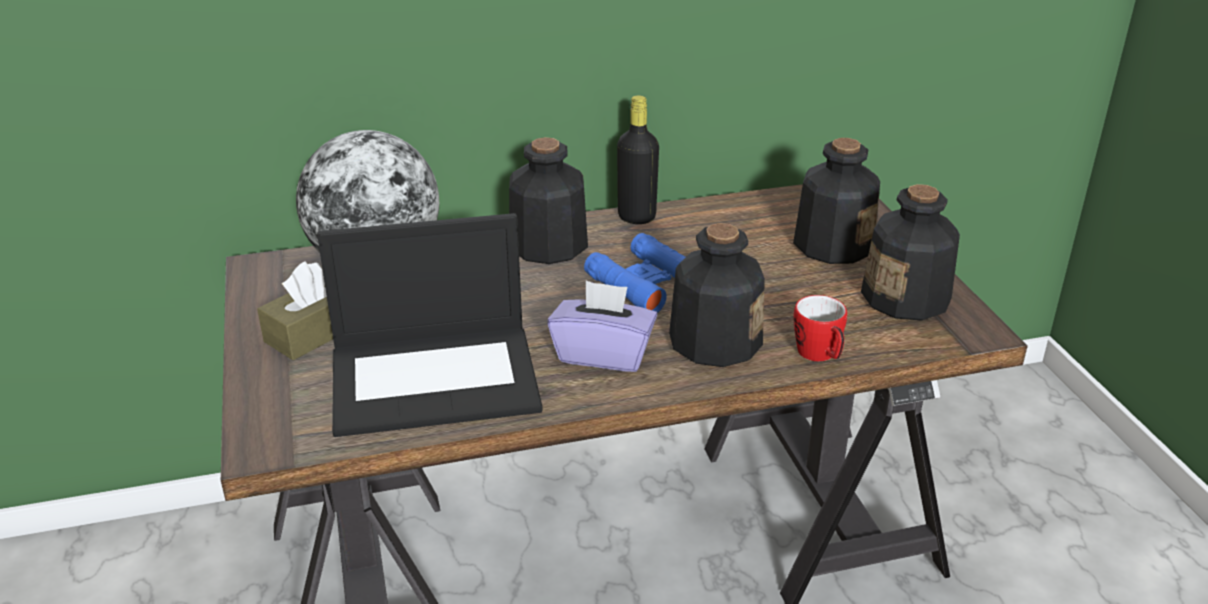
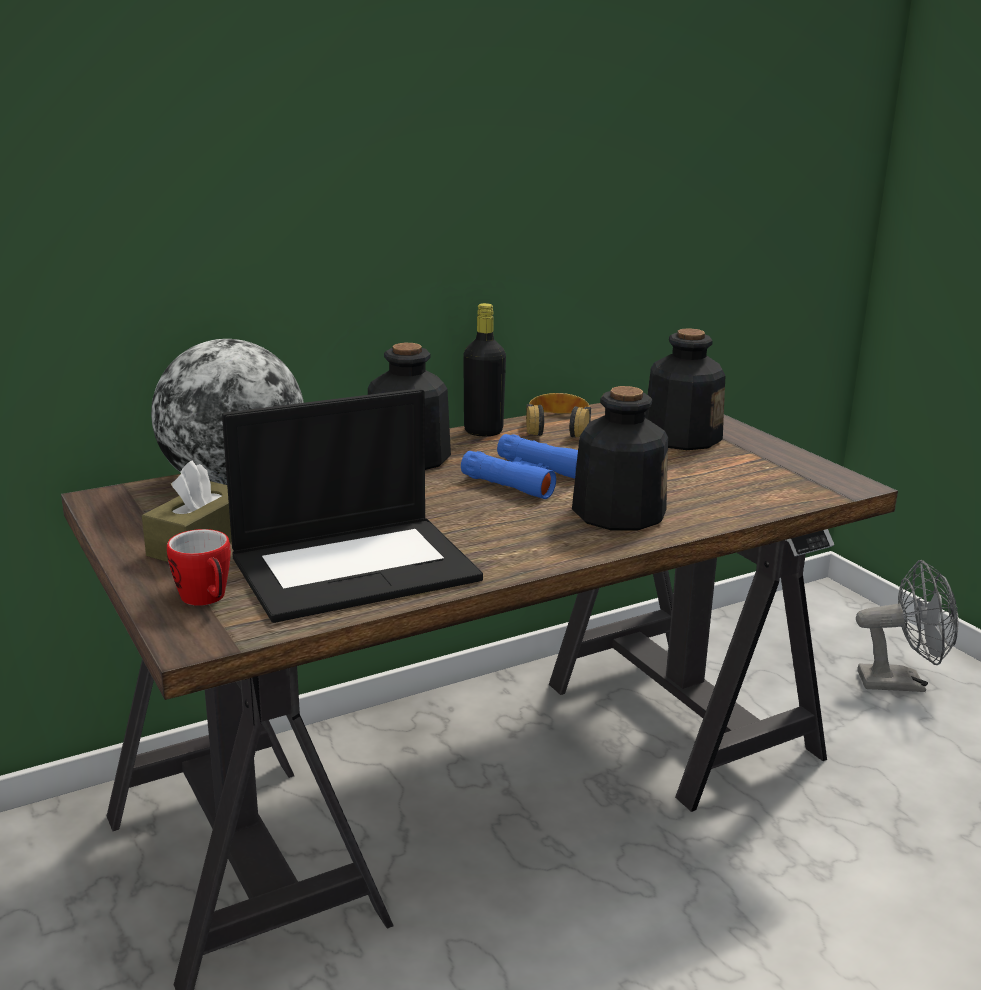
camera: 15 degrees left, 10 degrees down
purple tissue box [547,281,657,372] -> none
mug [793,295,847,361] -> mug moved to [167,529,231,606]
bottle [861,184,960,321] -> none
none -> headphones [526,393,591,437]
none -> grey fan [856,560,959,692]

